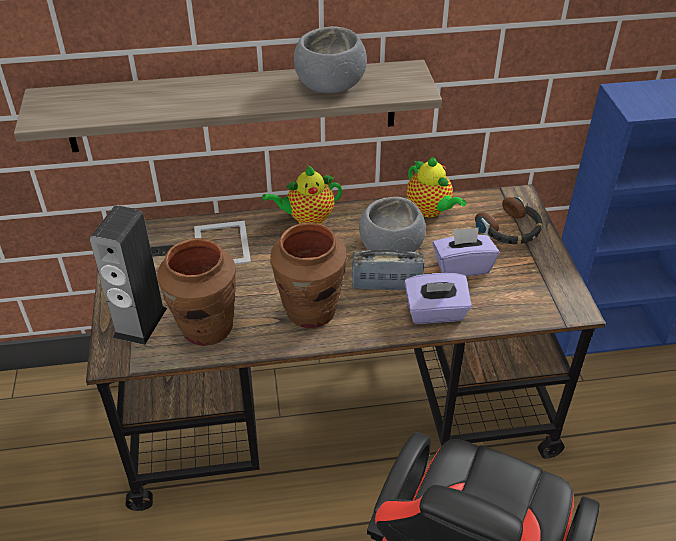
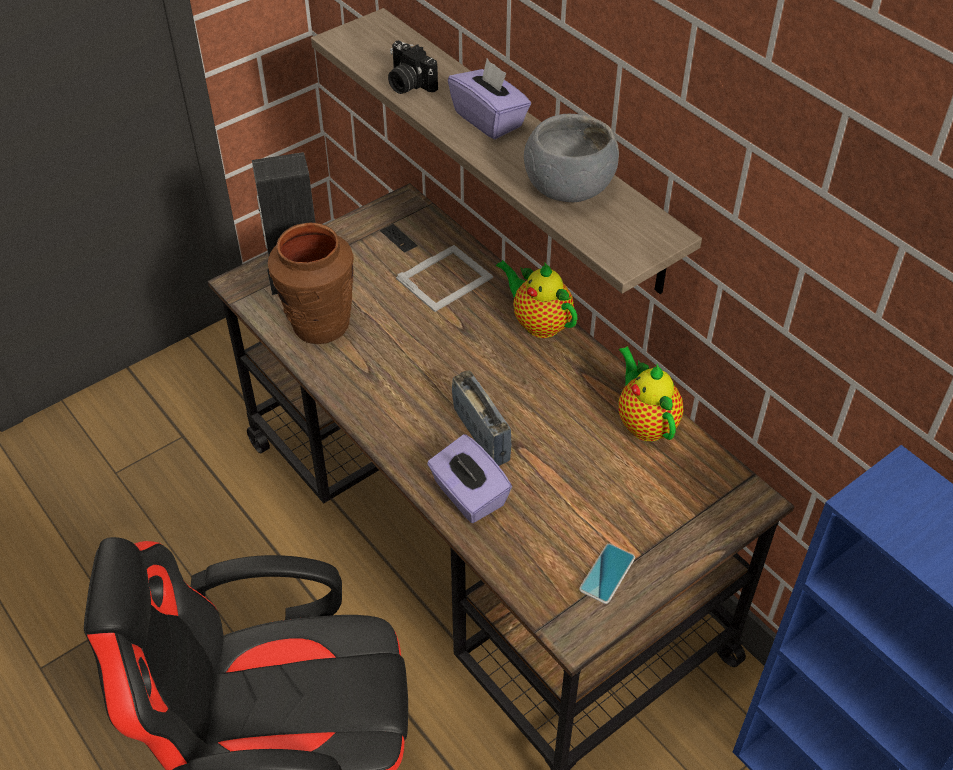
camera: 60 degrees right, 5 degrees up
brown vase [270,222,347,328] -> none
grey bowl [359,197,426,252] -> none
teapot [407,157,466,218] -> teapot turned 135 degrees clockwise [619,346,683,442]
purple tissue box [432,227,499,276] -> purple tissue box moved to [448,59,531,139]
headphones [475,197,543,245] -> none
none -> camera [388,41,438,94]
none -> phone [579,544,635,604]

